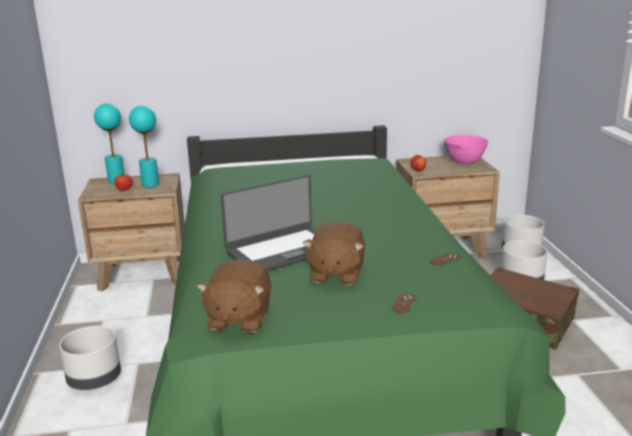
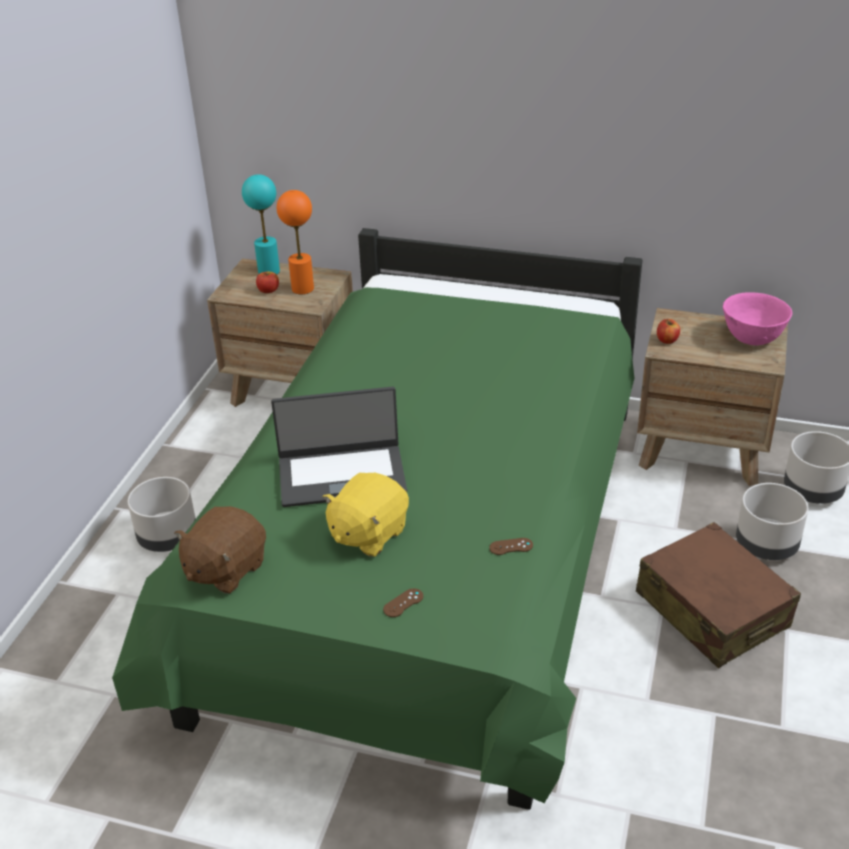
camera: 25 degrees right, 15 degrees up
turquoise table lamp [129,106,159,188] -> orange table lamp [277,190,314,294]
brown plush toy [303,221,365,286] -> yellow plush toy [322,473,409,557]

